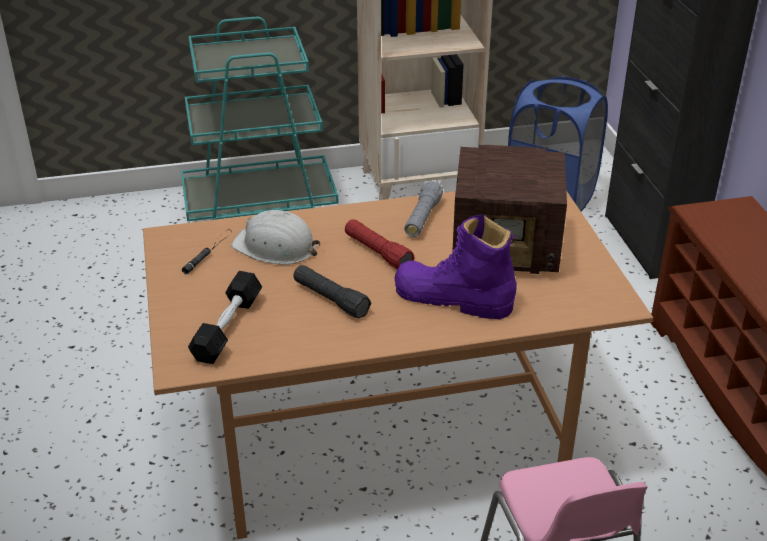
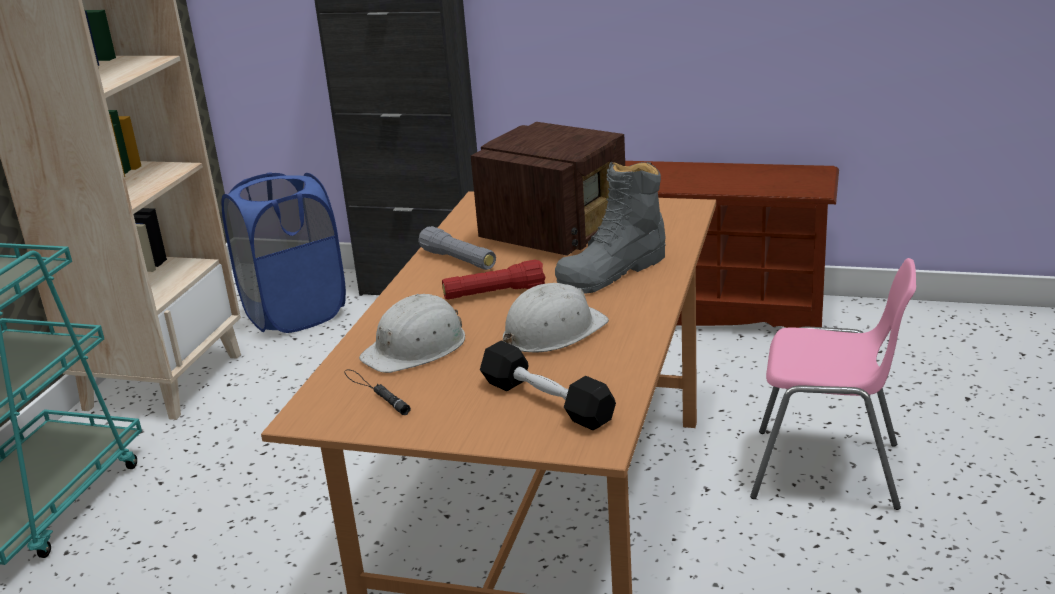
camera: 60 degrees left, 10 degrees down
black flashlight [293,265,371,319] -> white hard hat [503,283,609,352]
purple boot [394,215,517,319] -> grey boot [555,162,666,293]

